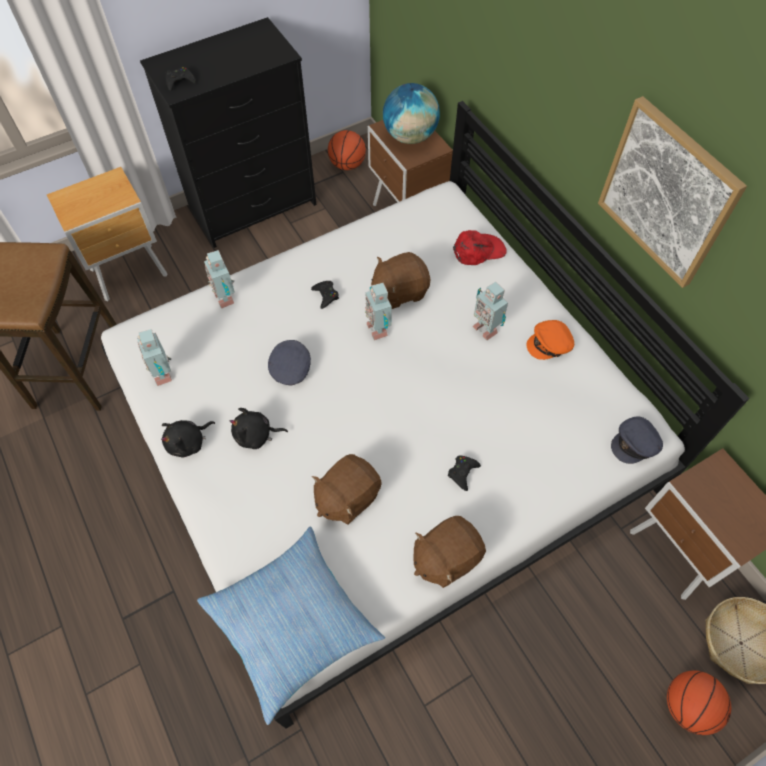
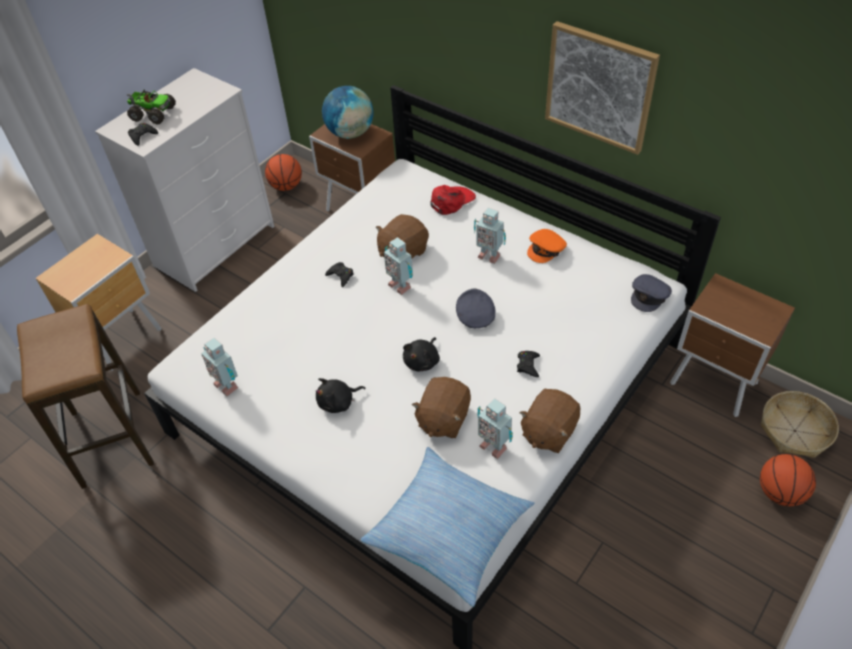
camera: 20 degrees left, 10 degrees down
black dresser [140,17,316,248] -> white dresser [95,68,275,292]
black plush toy [161,420,215,457] -> black plush toy moved to [403,337,440,372]
toy robot [204,250,235,309] -> toy robot moved to [477,398,513,459]
grey cap [268,340,311,386] -> grey cap moved to [456,289,496,328]
none -> toy truck [127,90,176,124]

